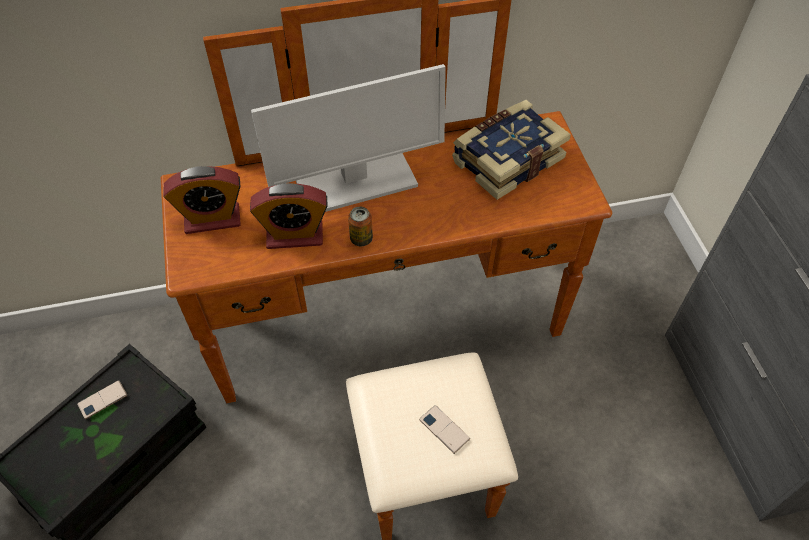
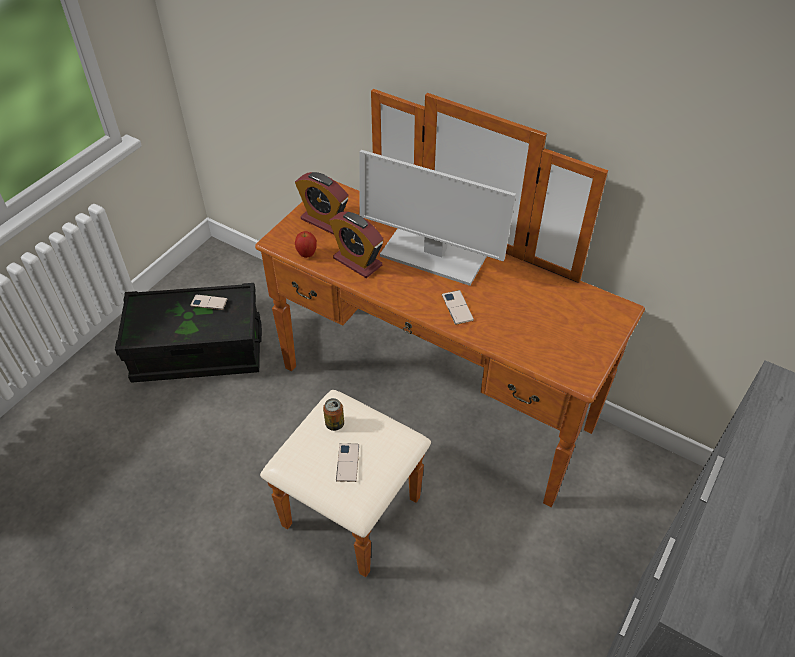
camera: 45 degrees right, 5 degrees down
can [348,207,373,246] -> can moved to [323,398,344,431]
book [452,100,571,200] -> none
none -> apple [295,231,317,258]
none -> phone [442,290,474,325]

